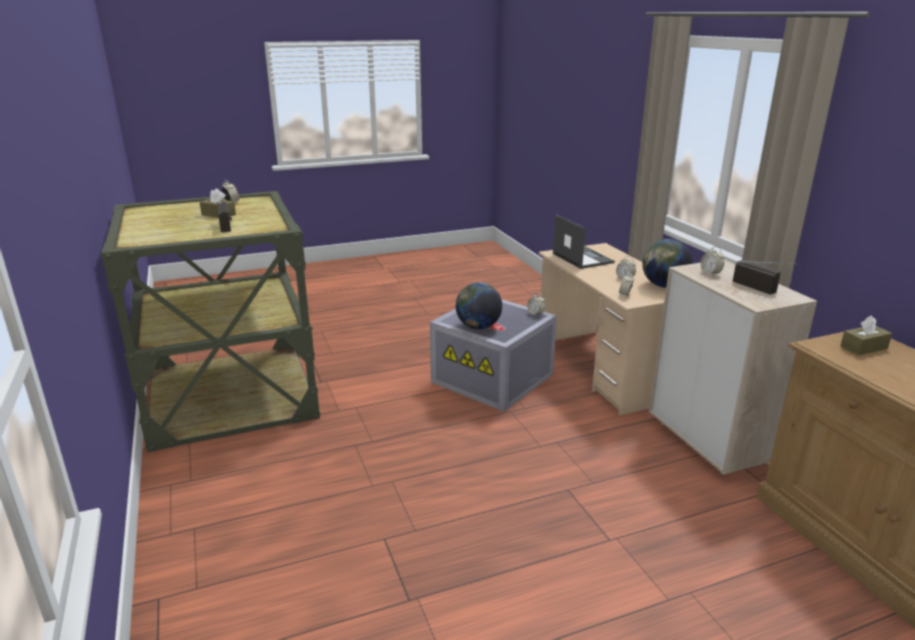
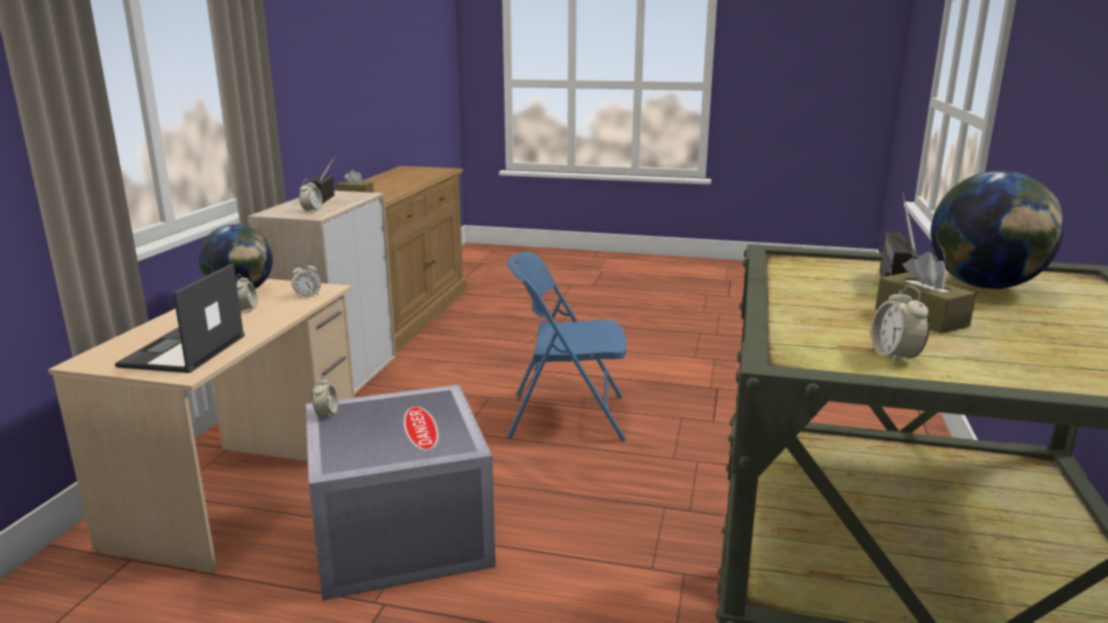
camera: 145 degrees left, 5 degrees down
globe [456,282,502,330] -> globe moved to [931,171,1064,290]
none -> blue chair [507,251,627,442]

